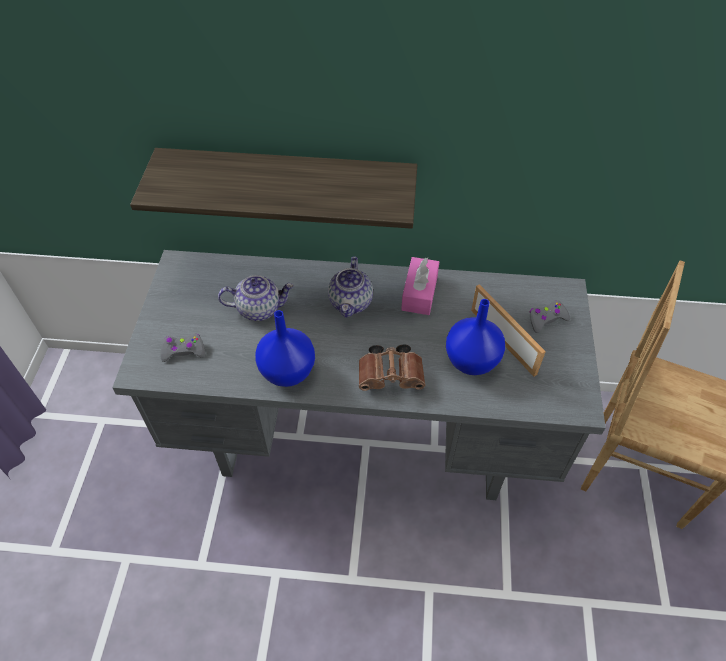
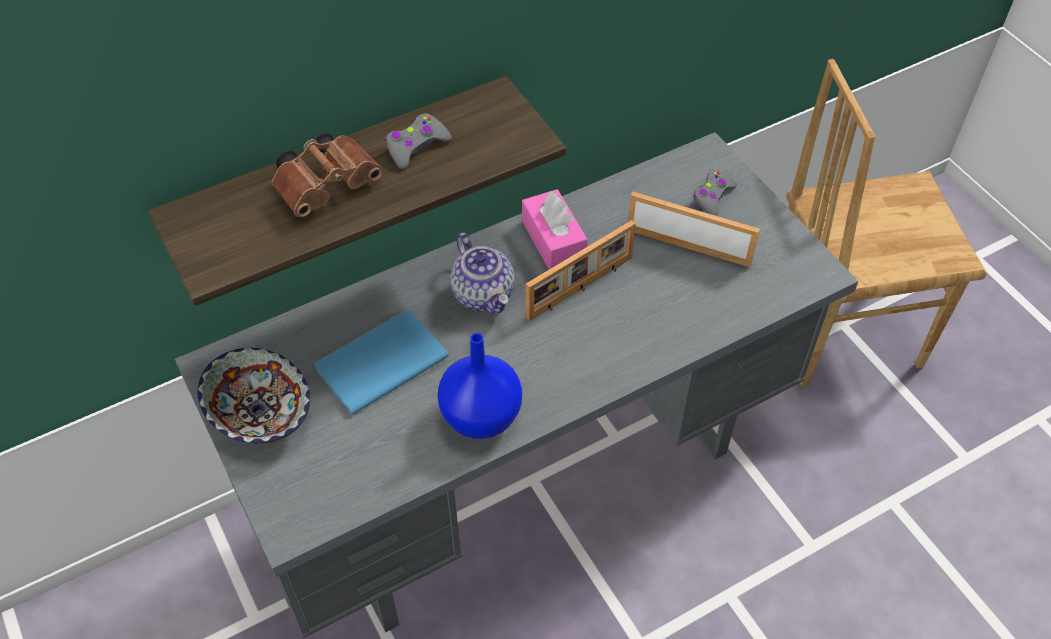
camera: 35 degrees left, 0 degrees up
grey game controller [160,334,205,362] -> grey game controller moved to [385,113,452,169]
teapot [218,275,294,321] -> blue book [315,309,449,415]
brown binoculars [359,344,425,391] -> brown binoculars moved to [272,133,383,217]
blue vase [446,299,505,375] -> none
none -> bowl [197,348,310,444]
none -> picture frame [526,220,636,321]

